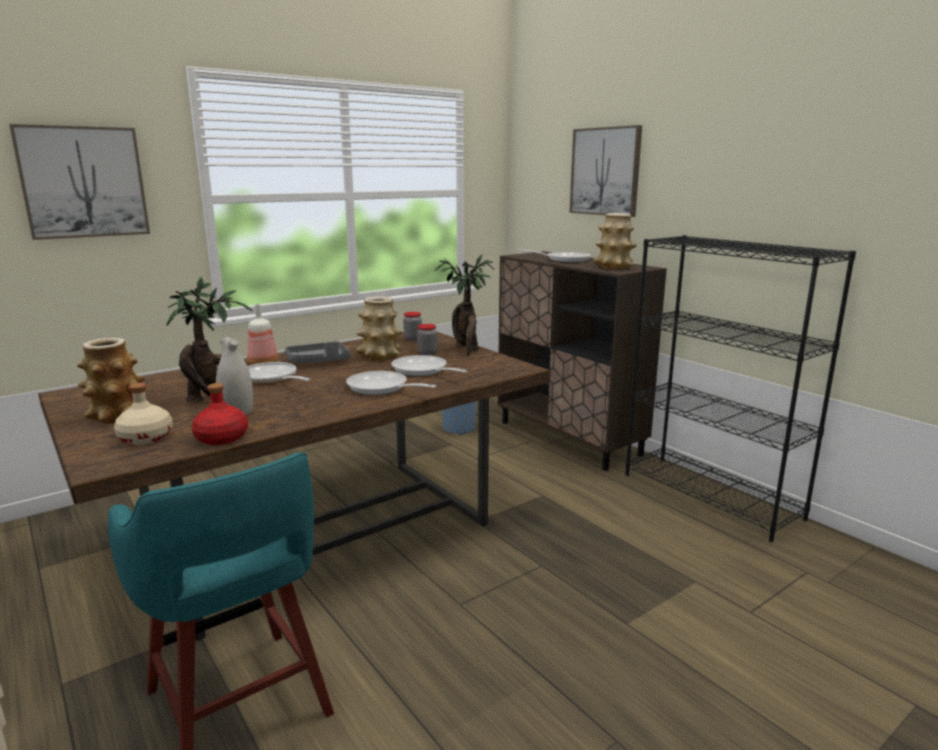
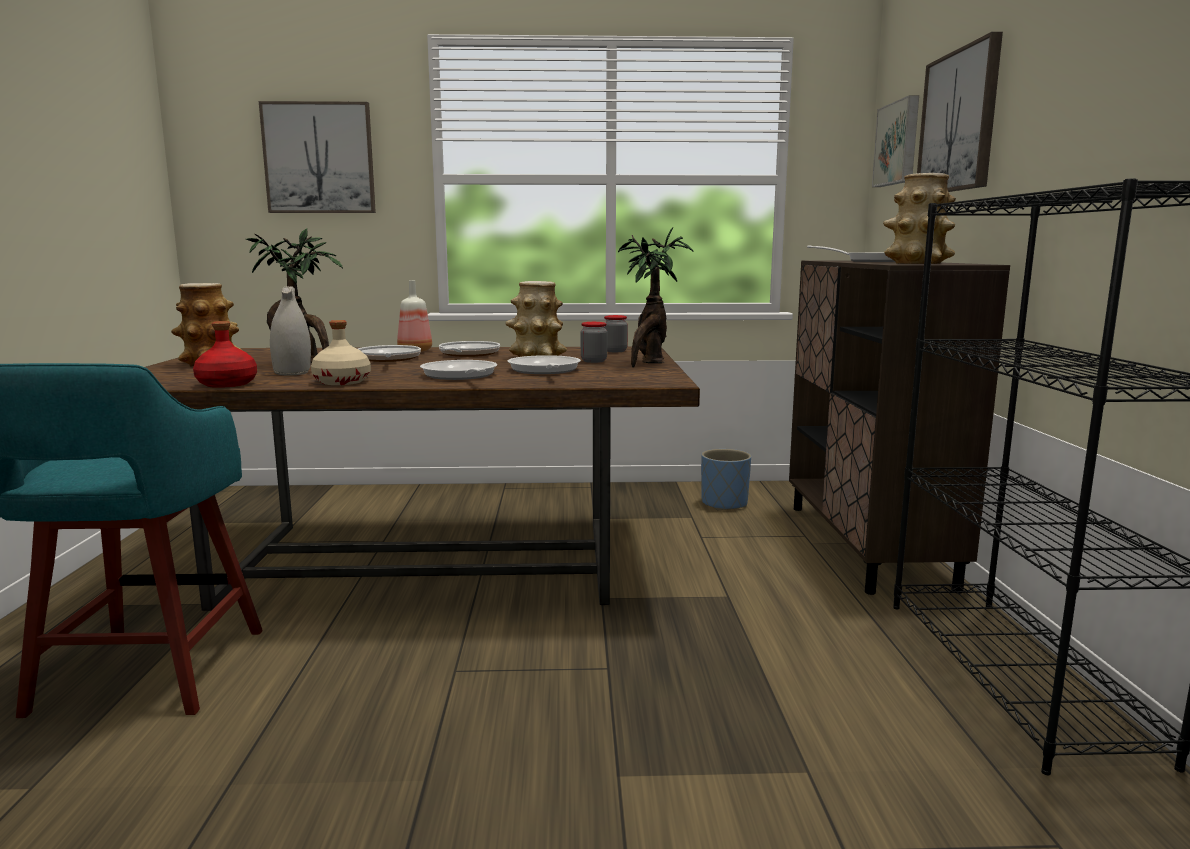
camera: 35 degrees right, 5 degrees down
beige bottle [114,383,173,445] -> beige bottle moved to [311,320,371,385]
grey tray [285,341,351,363] -> frying pan [439,341,500,357]
none -> picture [872,95,919,187]

